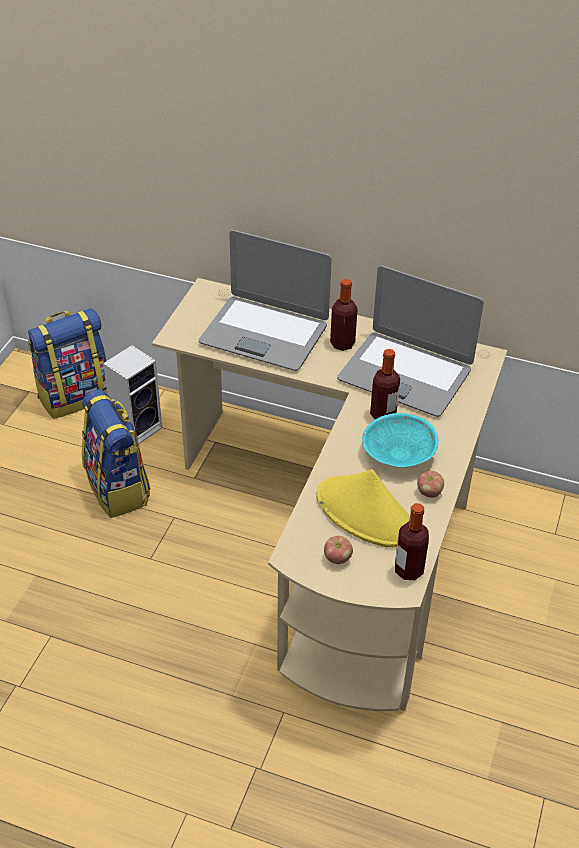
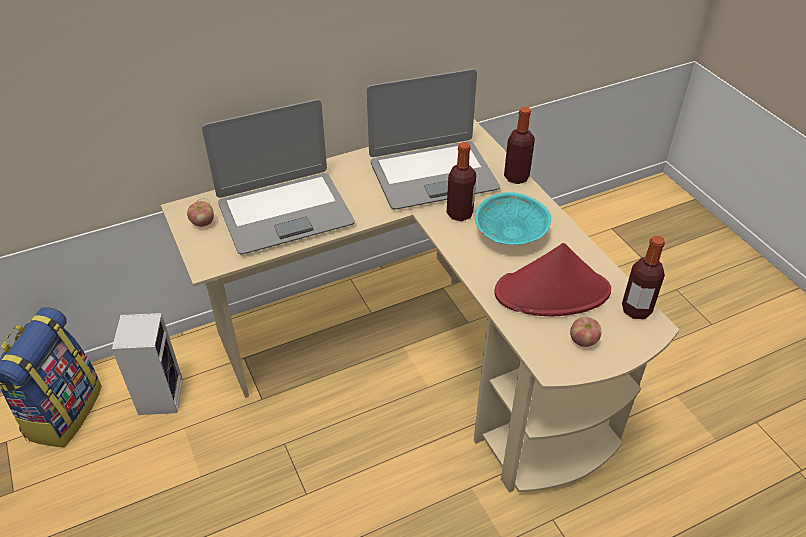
camera: 45 degrees left, 0 degrees up
backpack [82,389,151,518] -> none
yellow hat [316,469,410,548] -> red hat [494,243,611,317]
bottle [330,279,358,351] -> bottle moved to [504,107,535,184]
apple [417,471,444,498] -> apple moved to [187,201,214,227]

